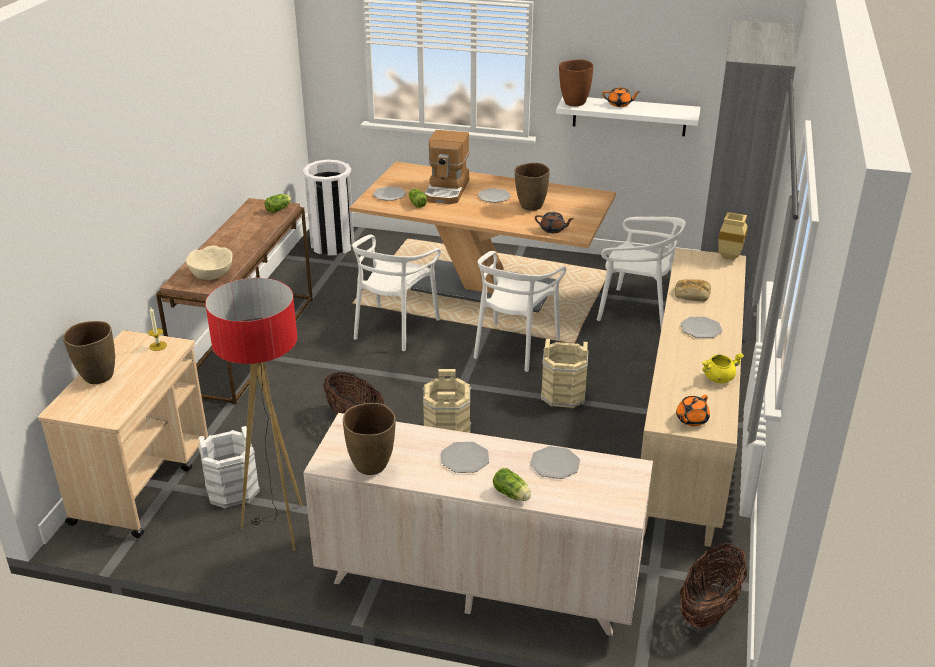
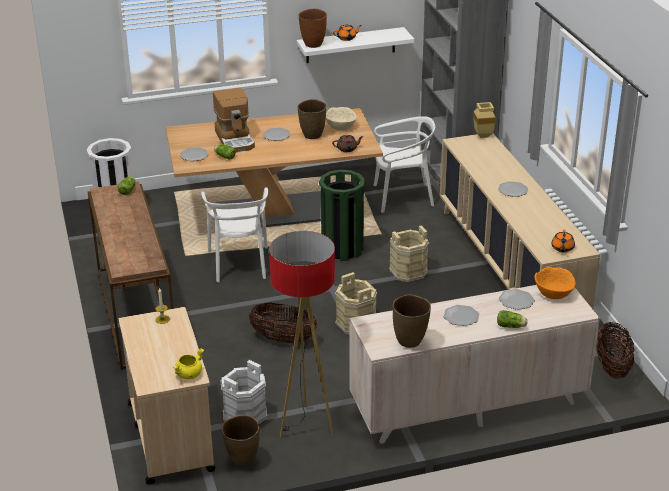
camera: 30 degrees left, 0 degrees up
brown vase [63,321,115,384] -> brown vase moved to [222,415,260,467]
beige bowl [186,246,233,280] -> beige bowl moved to [326,107,357,130]
white chair [474,251,566,372] -> green trash can [319,170,365,261]
bread [675,279,711,302] -> none
yellow cooking pot [702,353,744,384] -> yellow cooking pot moved to [173,348,204,380]
none -> orange bowl [534,267,576,299]

